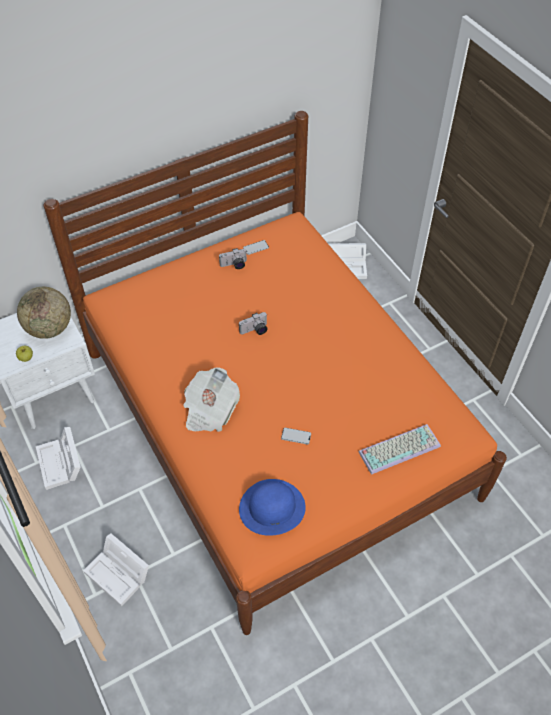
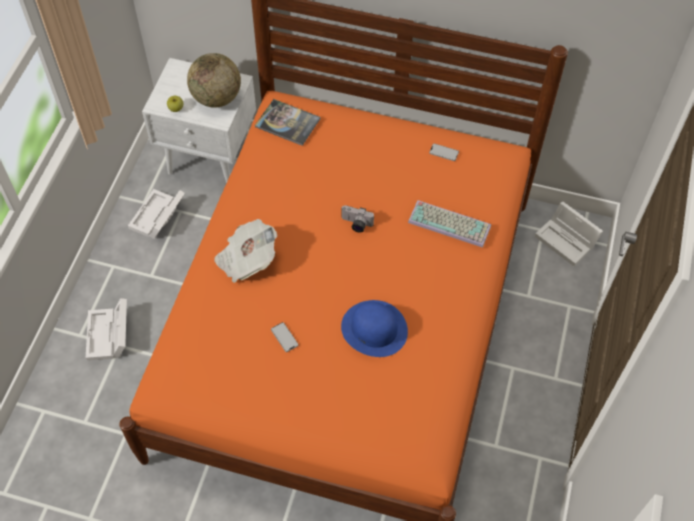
camera: 45 degrees right, 5 degrees up
camera [219,248,247,269] -> none
blue hat [239,479,306,536] -> blue hat moved to [341,300,408,357]
keyboard [359,424,441,475] -> keyboard moved to [408,200,491,248]
none -> book [255,99,321,146]

